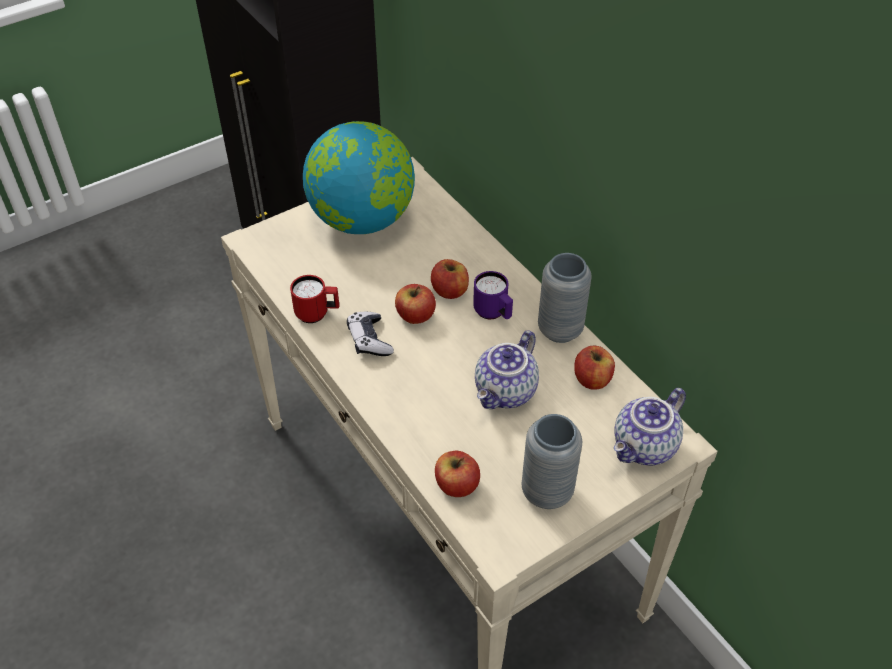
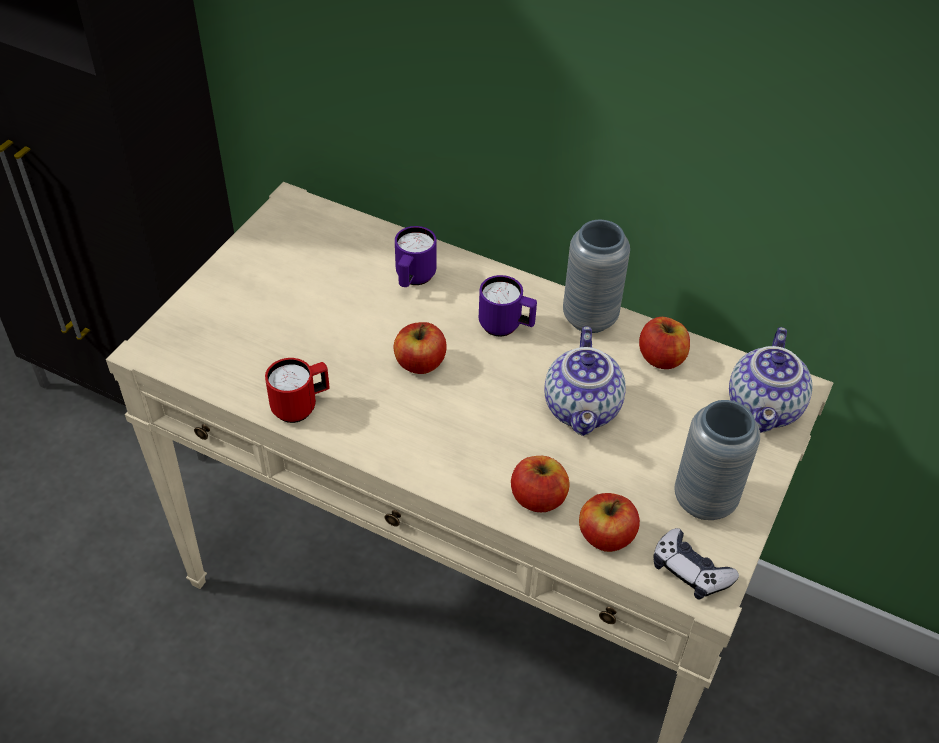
camera: 30 degrees left, 0 degrees up
globe [303,121,415,234] -> none
game controller [347,311,394,356] -> game controller moved to [653,528,739,600]
apple [431,259,469,299] -> apple moved to [511,456,570,512]
none -> purple mug [395,226,437,287]

